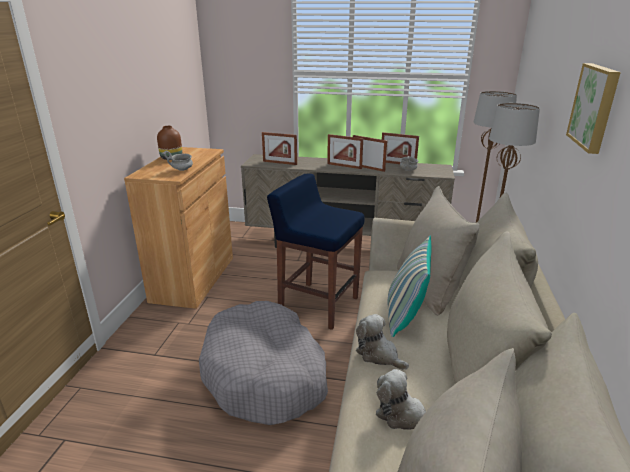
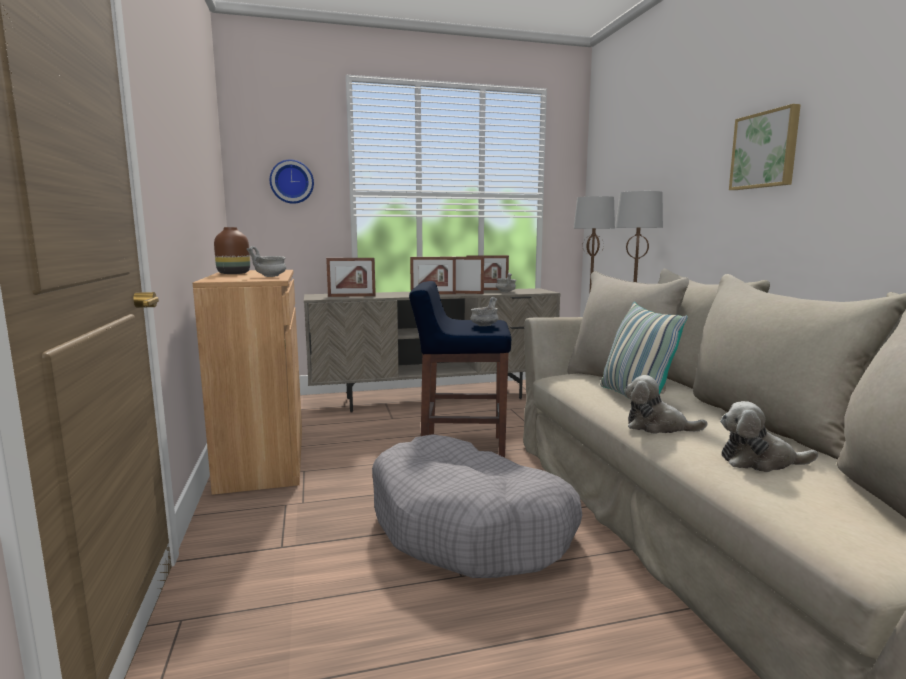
camera: 25 degrees left, 15 degrees down
none -> wall clock [270,159,314,204]
none -> grey bowl [471,297,499,326]

